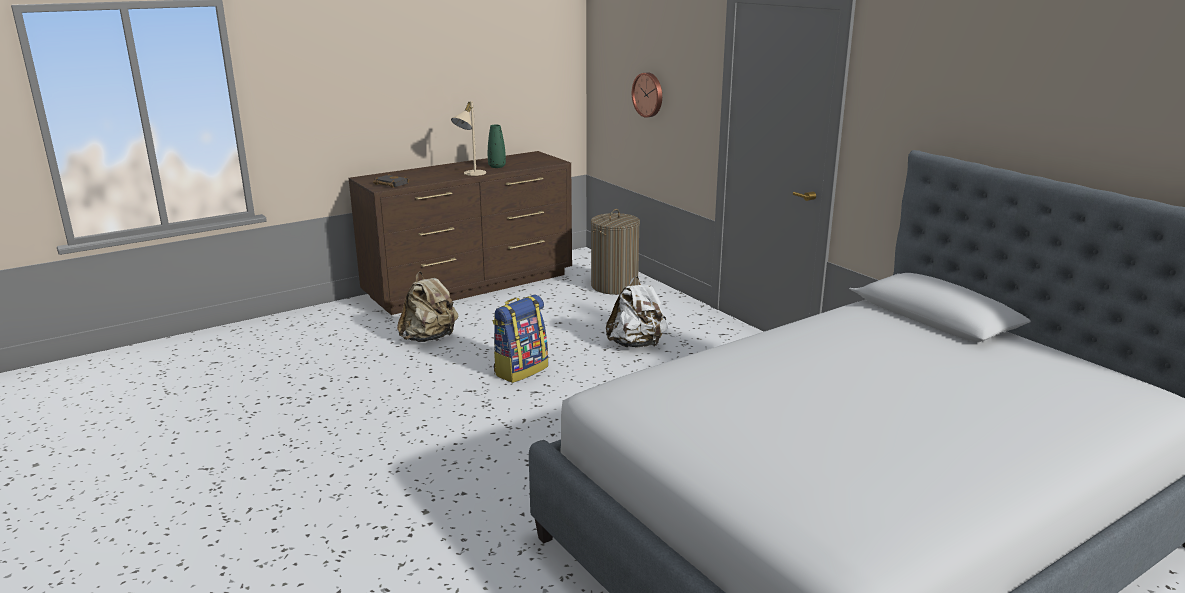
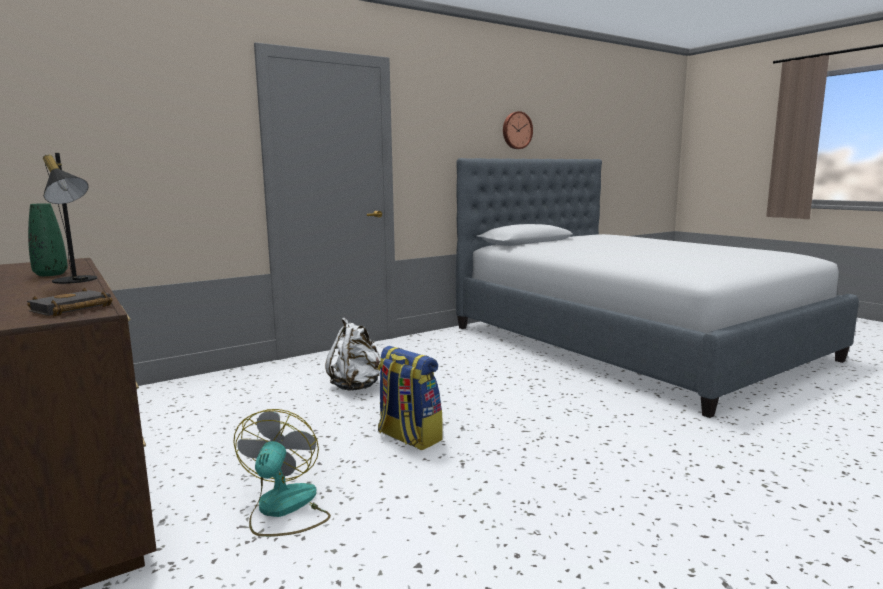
camera: 90 degrees left, 10 degrees down
beige backpack [397,271,458,342] -> fan [233,409,331,537]
beige table lamp [451,101,486,176] -> black table lamp [43,153,97,284]
laundry basket [591,209,640,295] -> none
wall clock [632,72,662,118] -> wall clock moved to [503,111,533,149]

